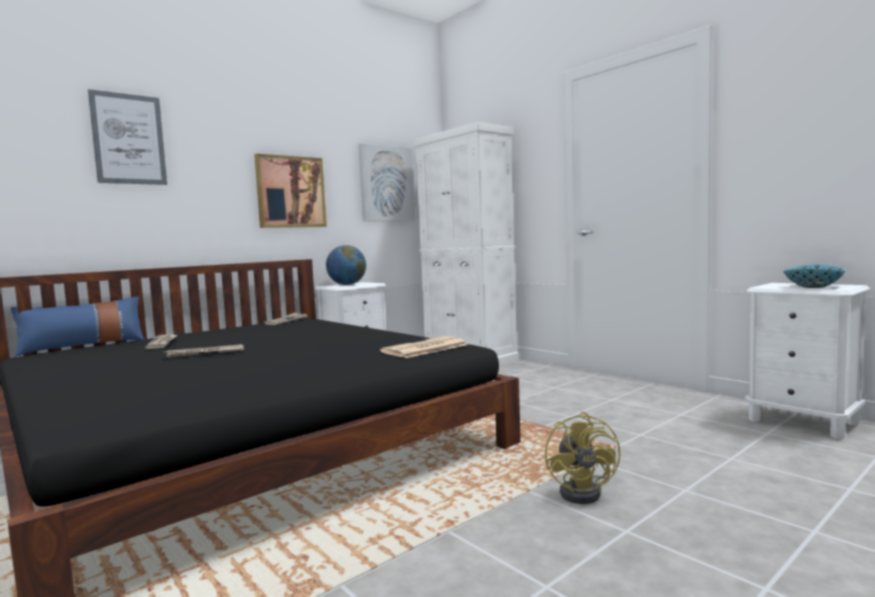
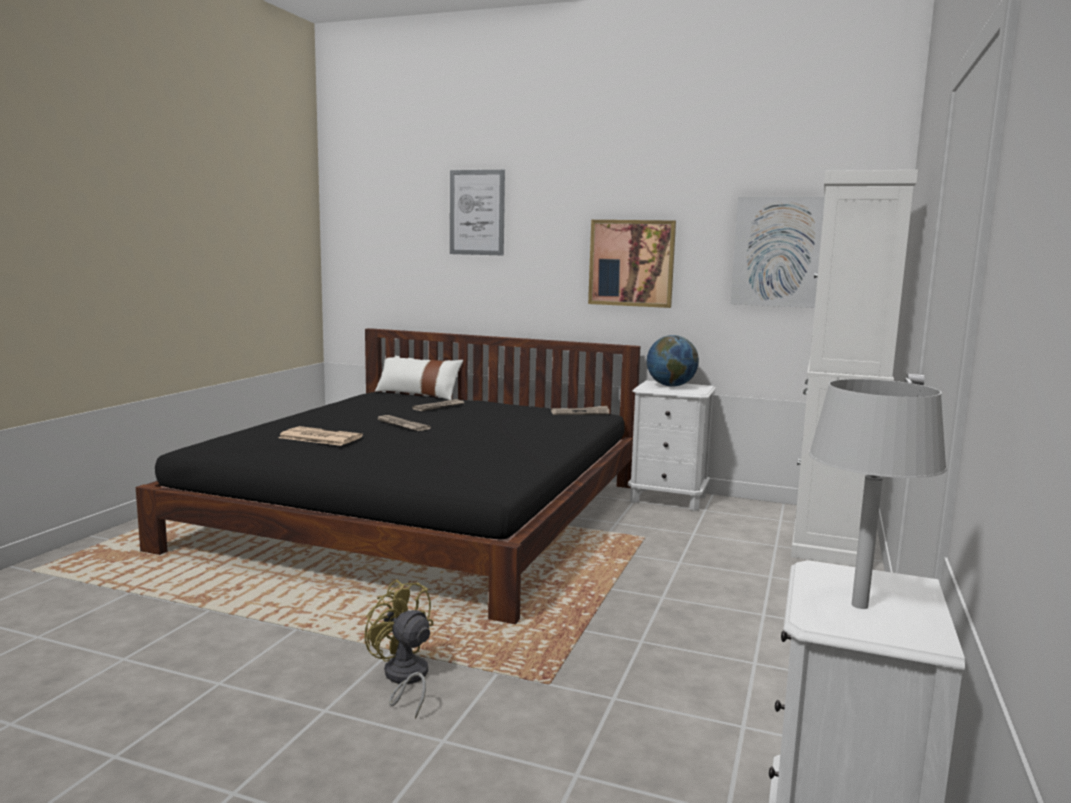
camera: 60 degrees right, 5 degrees up
blue pillow [11,297,145,356] -> white pillow [375,355,463,400]
newspaper [380,336,467,358] -> newspaper moved to [278,426,363,446]
yellow fan [545,412,620,504] -> yellow fan turned 75 degrees clockwise [364,580,433,719]
bowl [783,265,845,288] -> grey table lamp [809,379,947,609]

